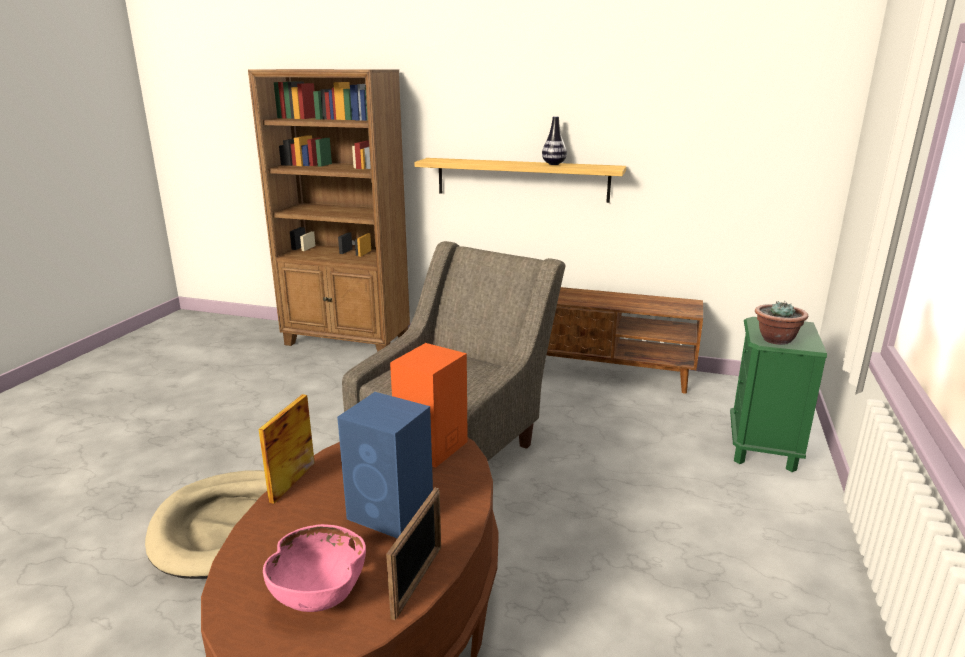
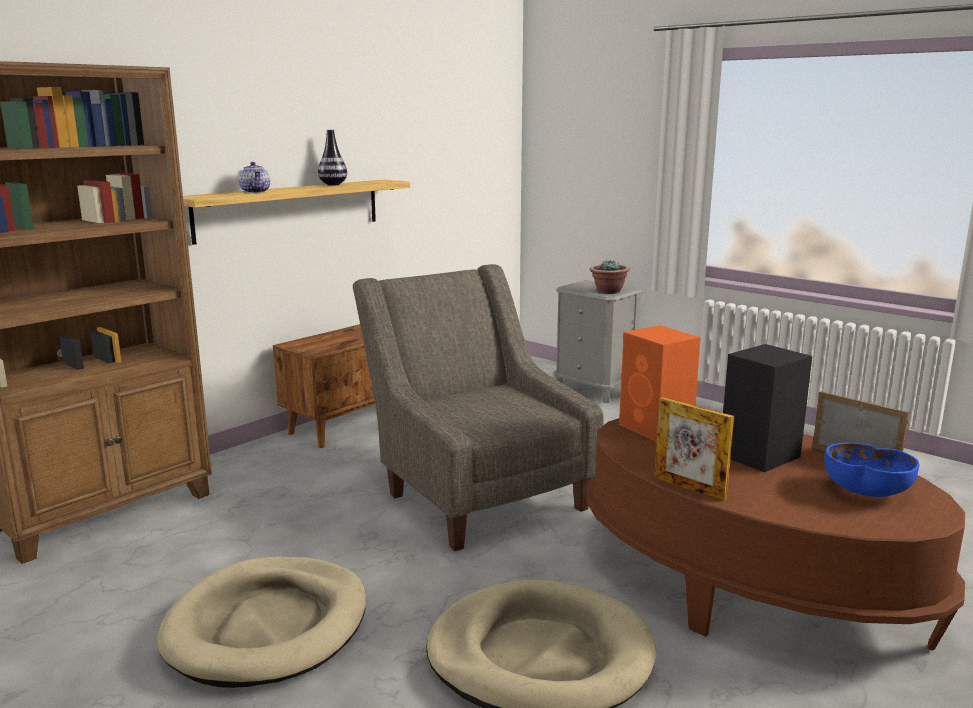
camera: 65 degrees left, 5 degrees down
pink bowl [263,524,366,612] -> blue bowl [824,443,920,497]
blue speaker [337,392,433,538] -> black speaker [723,344,812,473]
green nightstand [730,317,827,472] -> grey nightstand [553,280,643,403]
none -> beige dog bed [156,557,366,688]
none -> teapot [239,162,270,193]

